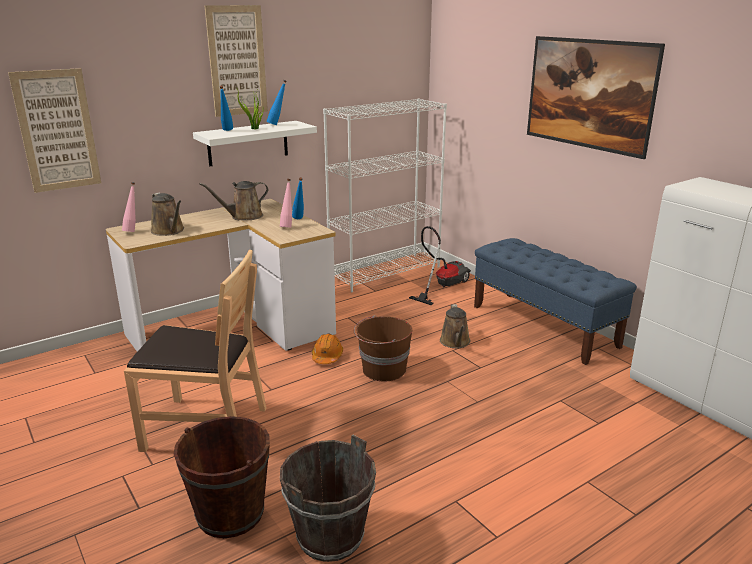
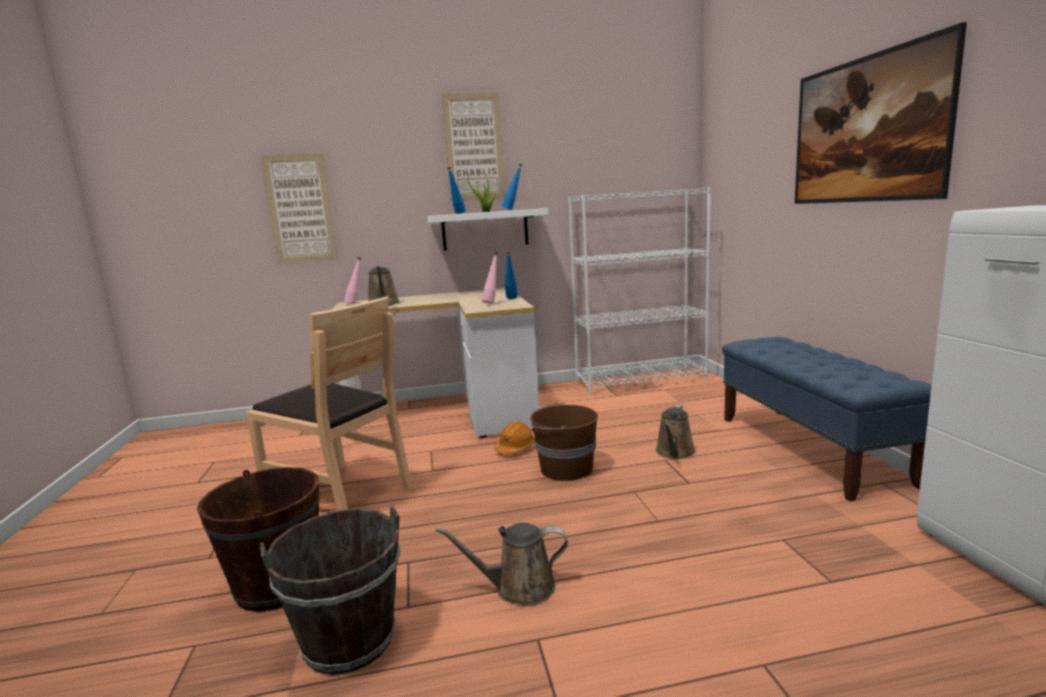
camera: 25 degrees right, 10 degrees down
brown watering can [199,181,268,220] -> brown watering can moved to [435,522,568,606]
vacuum cleaner [409,226,471,305] -> none

